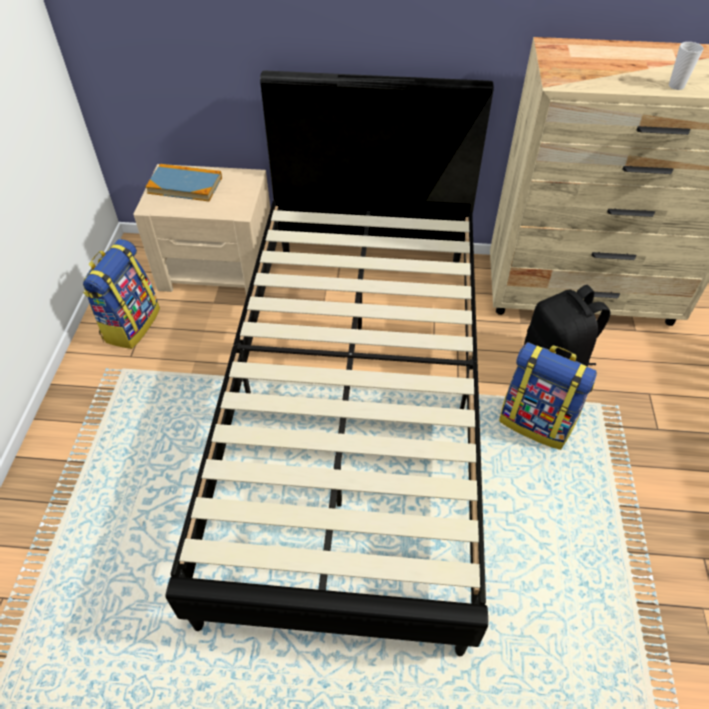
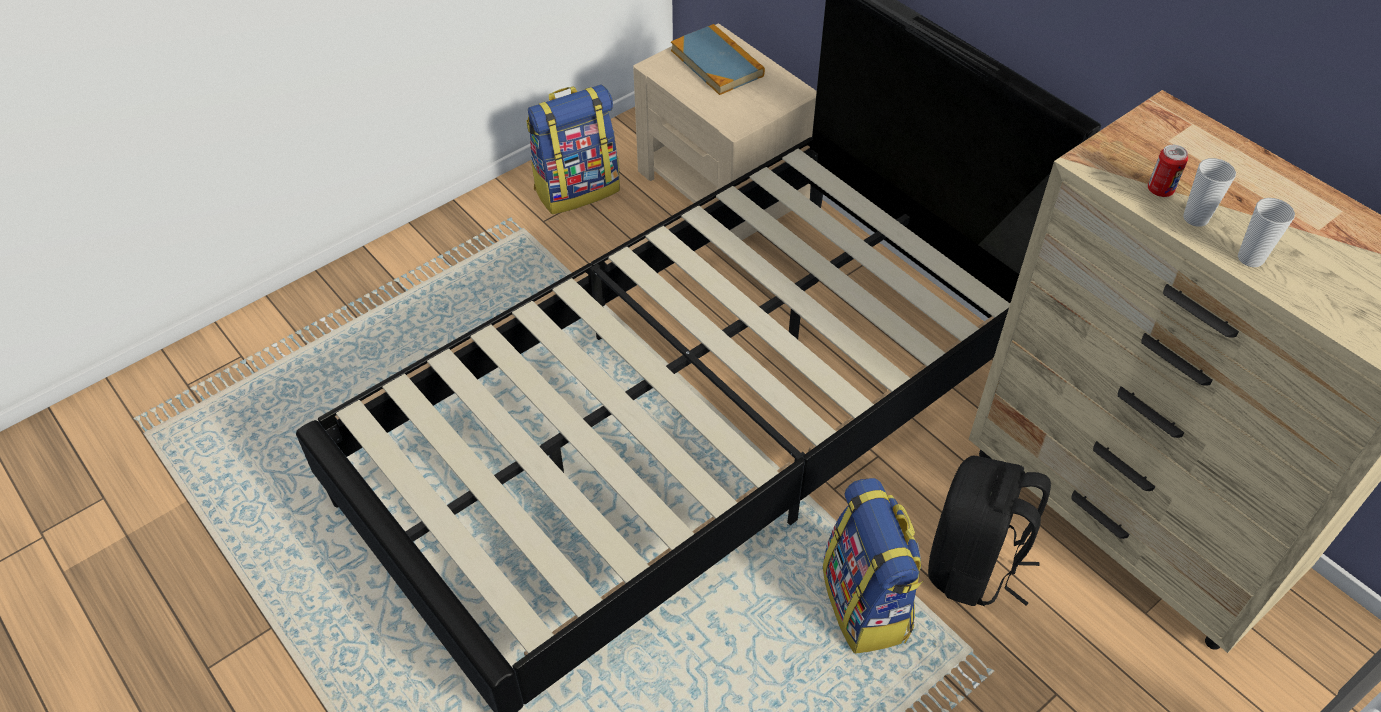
camera: 45 degrees right, 0 degrees up
none -> can [1148,145,1188,197]
none -> cup [1183,158,1236,227]

